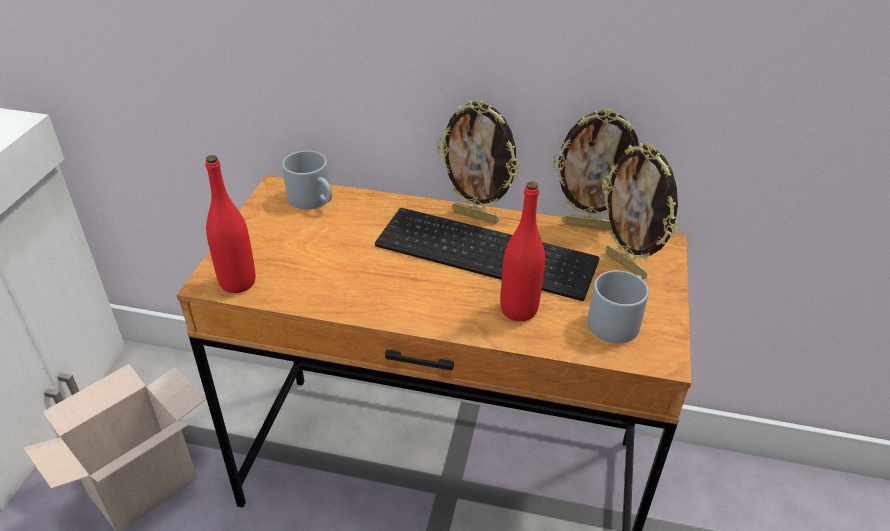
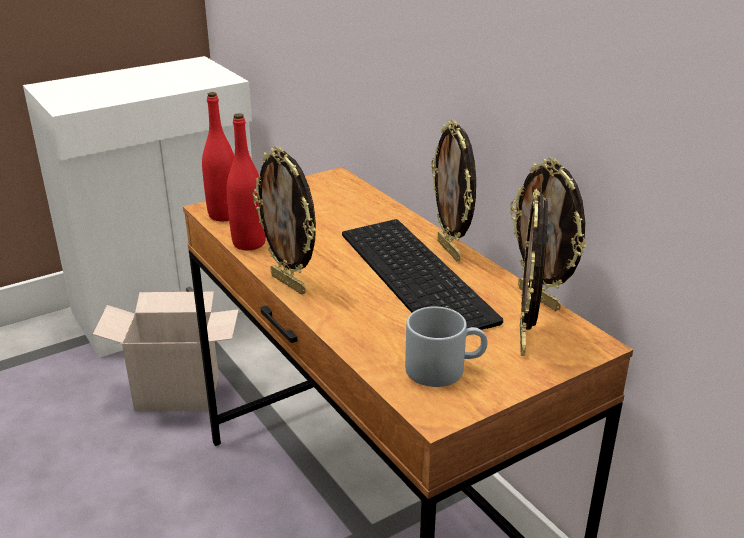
camera: 45 degrees right, 10 degrees down
grey mug [282,151,332,210] -> none
red bottle [501,181,545,322] -> red bottle moved to [227,113,266,250]
none -> picture frame [253,146,316,295]

